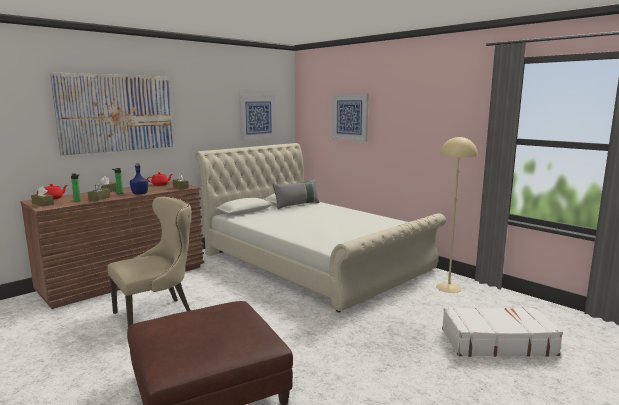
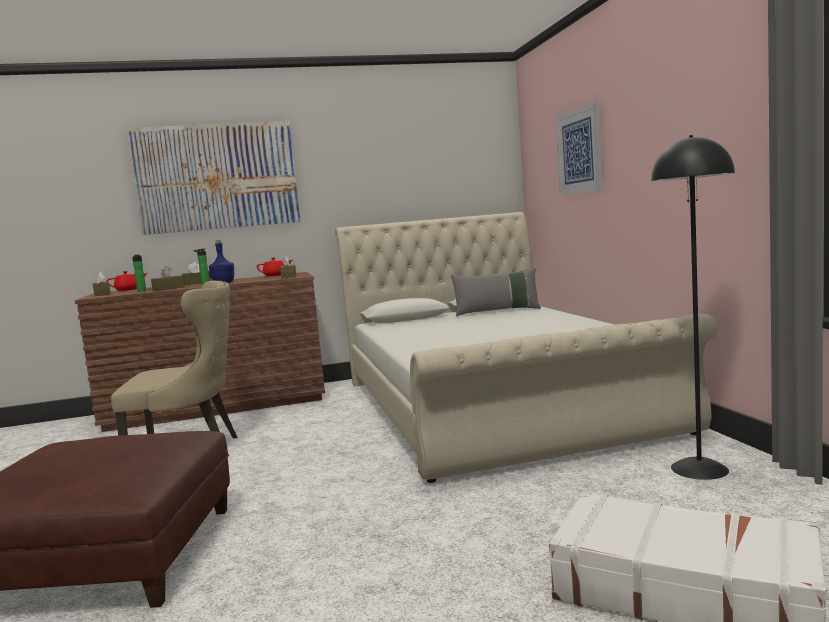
camera: 30 degrees right, 5 degrees down
picture [239,95,276,141] -> none
beige floor lamp [436,136,478,293] -> black floor lamp [651,135,735,480]

